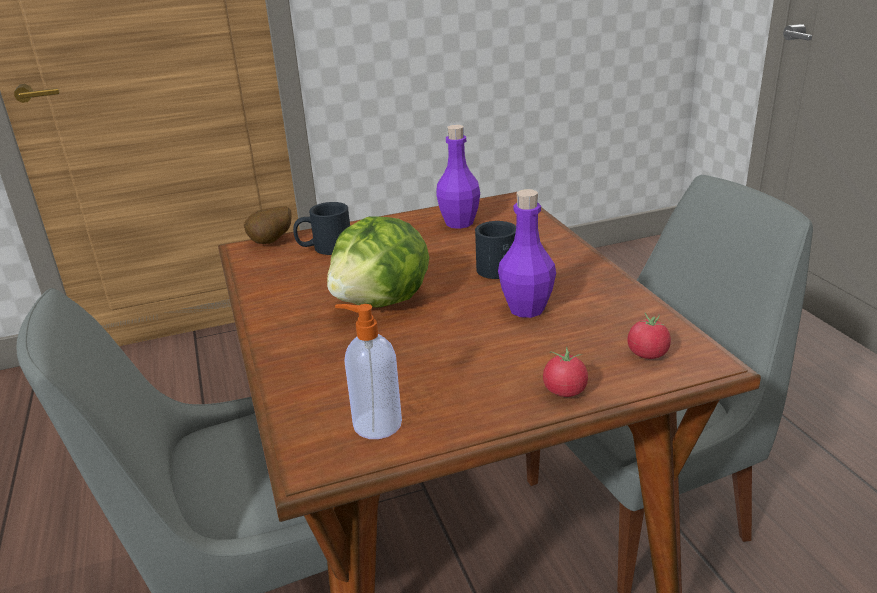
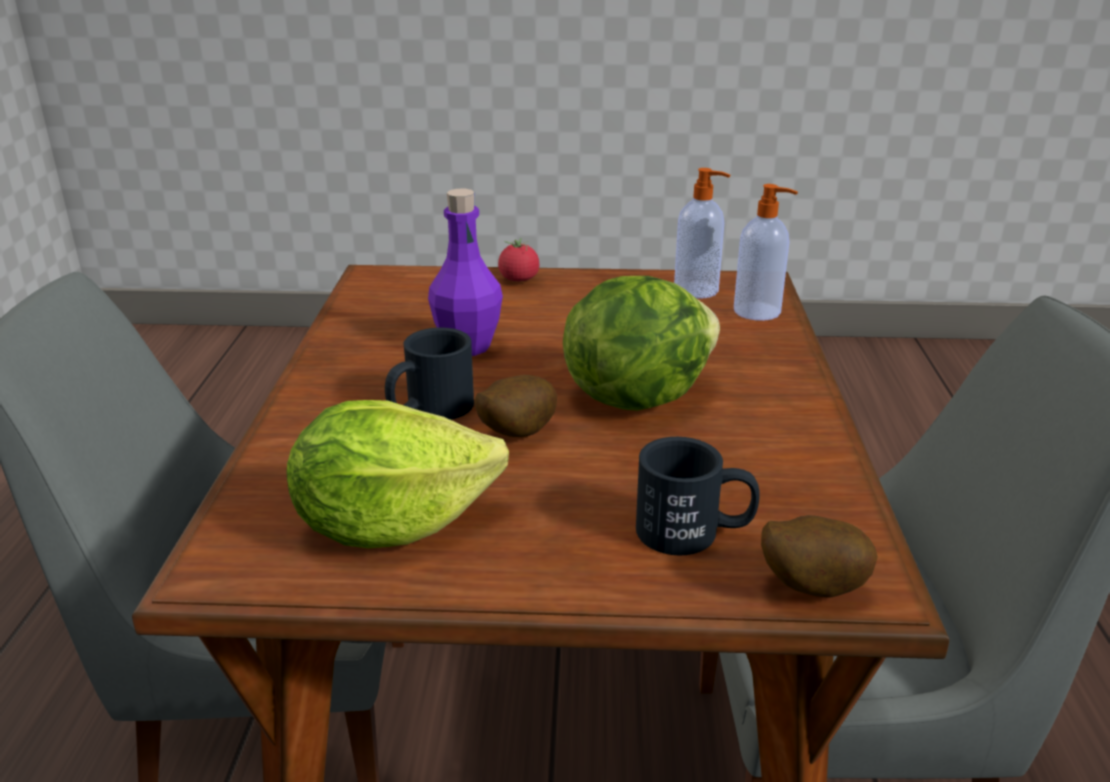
camera: 160 degrees left, 0 degrees up
purple bottle [436,125,480,229] -> lettuce [286,400,509,548]
tomato [628,313,671,359] -> none
none -> potato [475,375,557,437]
none -> soap dispenser [734,184,798,321]

